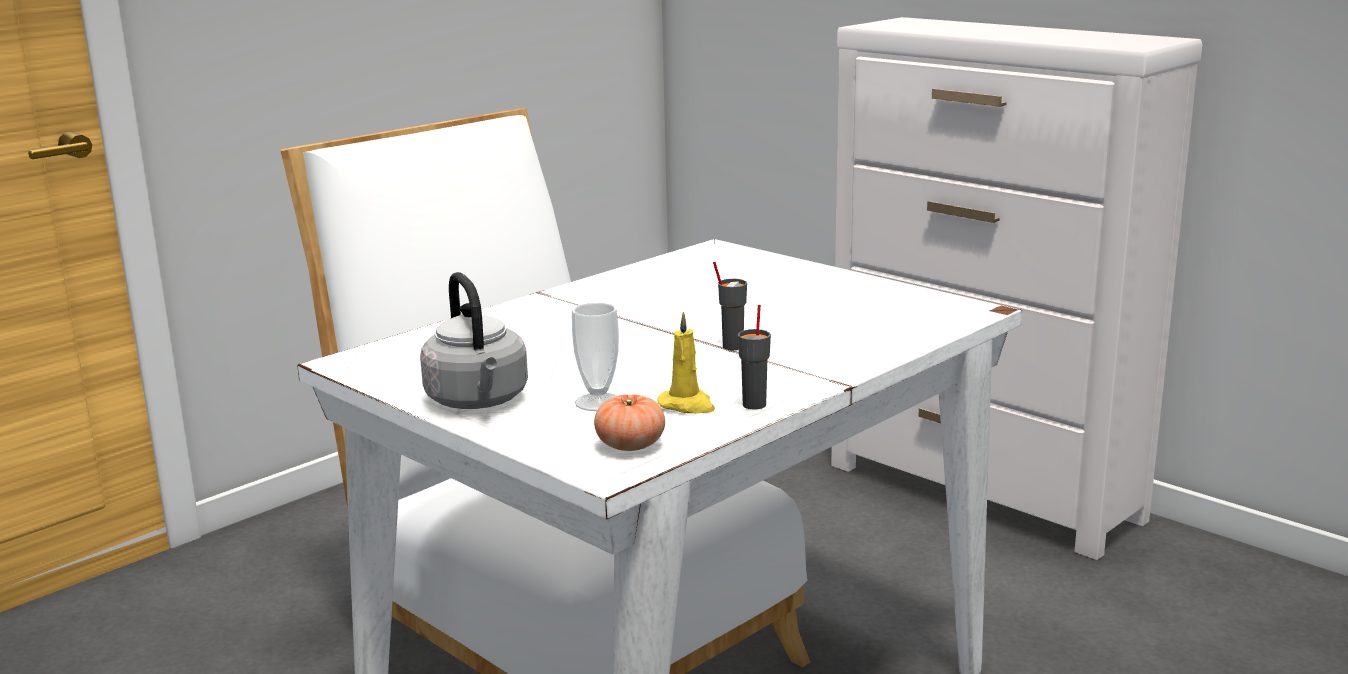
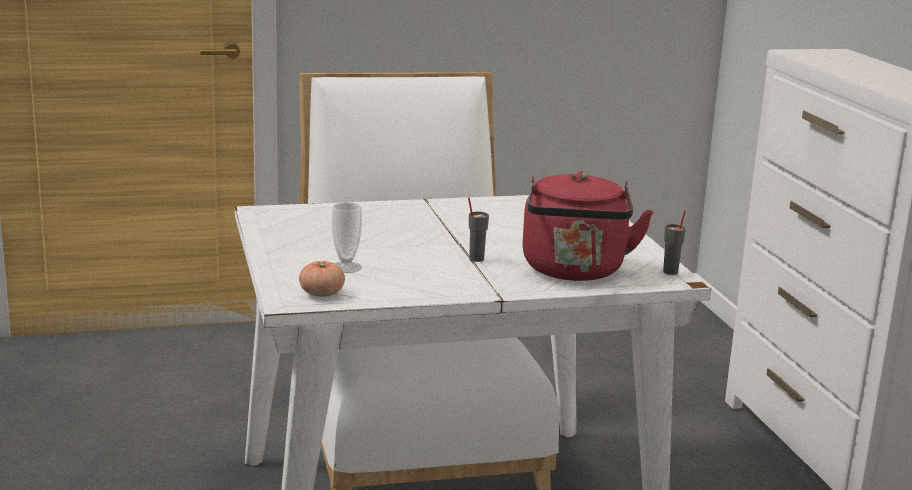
camera: 30 degrees right, 0 degrees up
grey kettle [420,272,528,409] -> none
yellow candle [657,311,715,413] -> none
grey cup [738,305,771,410] -> grey cup moved to [663,210,686,275]
none -> red kettle [522,171,654,281]

